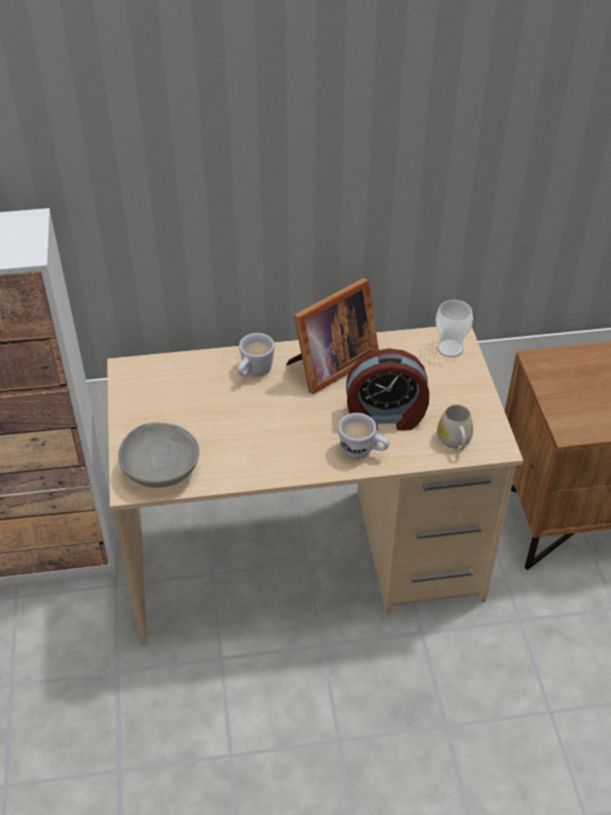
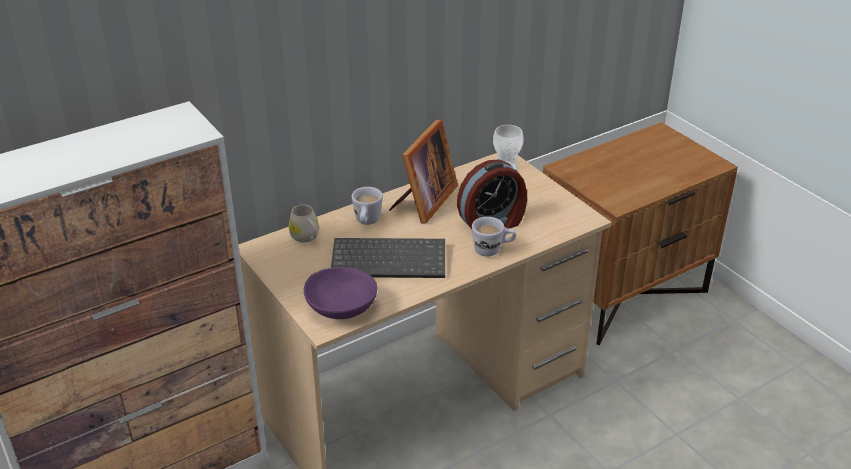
camera: 25 degrees left, 10 degrees down
grey bowl [118,422,199,488] -> purple bowl [304,267,377,319]
white mug [437,405,473,450] -> white mug moved to [289,205,319,242]
none -> keyboard [331,238,445,278]

